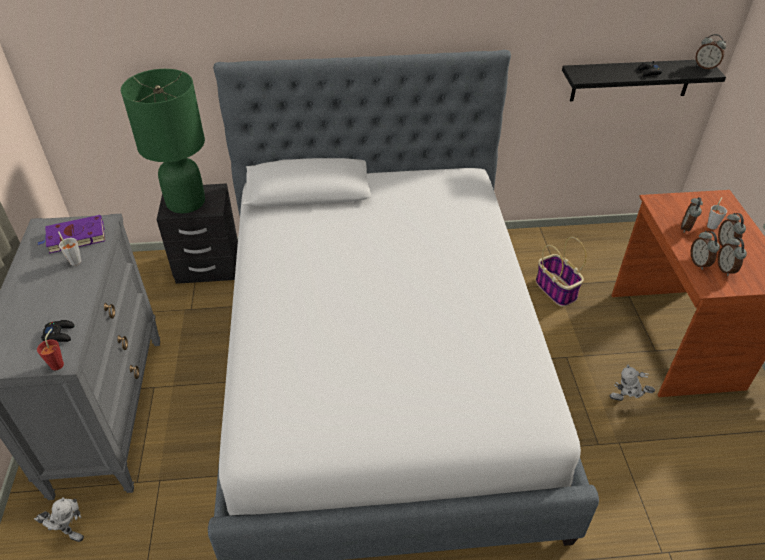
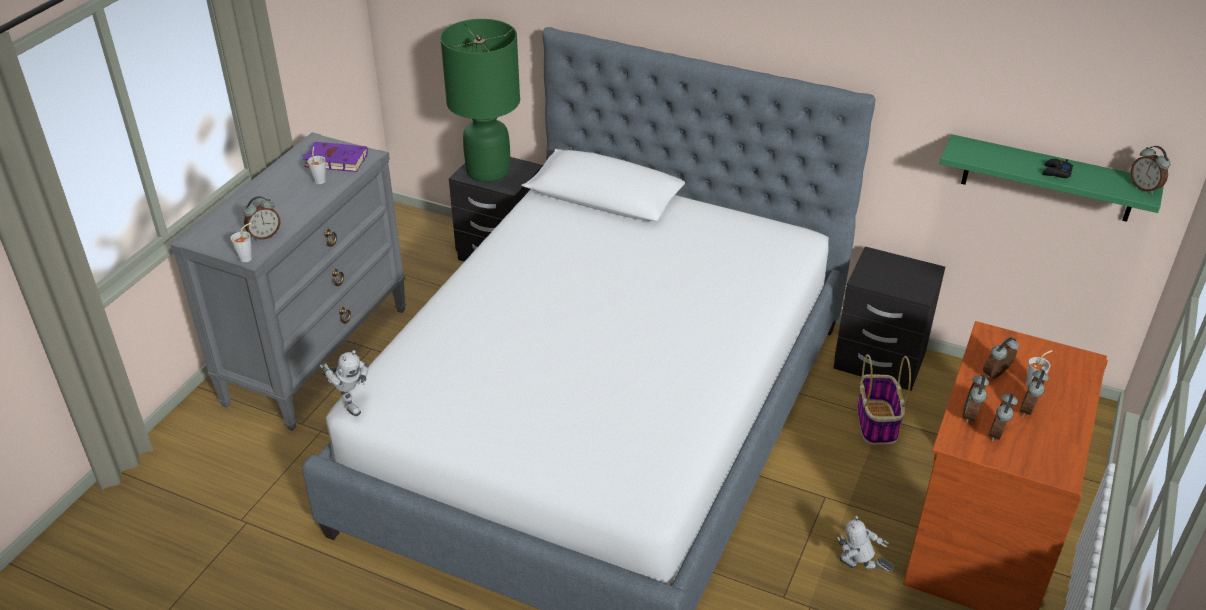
camera: 30 degrees right, 5 degrees down
toy robot [34,497,84,542] -> toy robot moved to [320,350,369,416]
red cup [37,329,64,370] -> grey cup [231,222,252,262]
black game controller [41,320,75,342] -> alarm clock [243,196,280,241]
black shelf [562,60,726,101] -> green shelf [940,134,1164,222]
none -> black nightstand [833,246,945,391]

